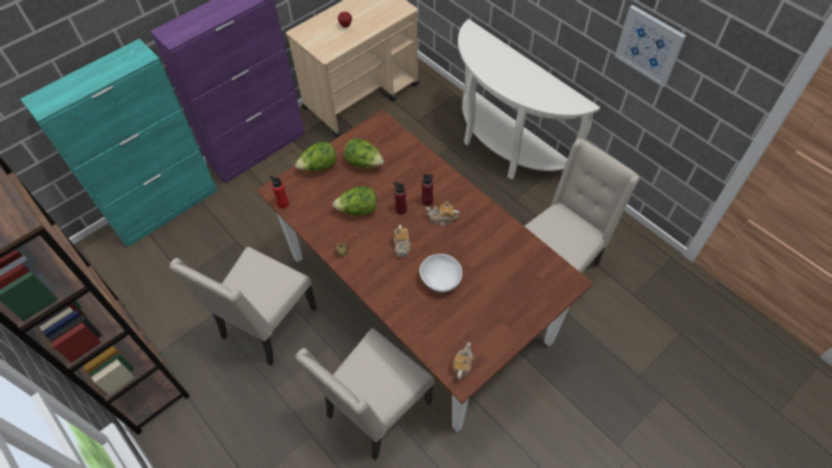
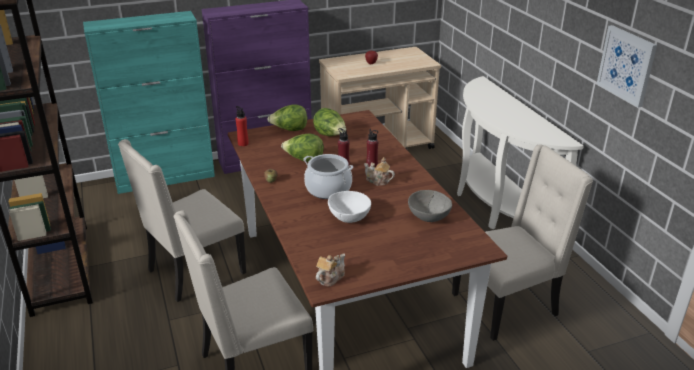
camera: 20 degrees right, 25 degrees down
teapot [394,225,411,257] -> cooking pot [303,154,353,199]
none -> grey bowl [408,190,452,222]

